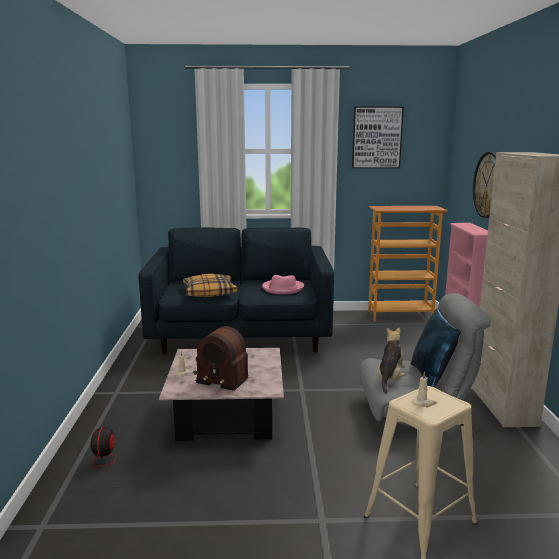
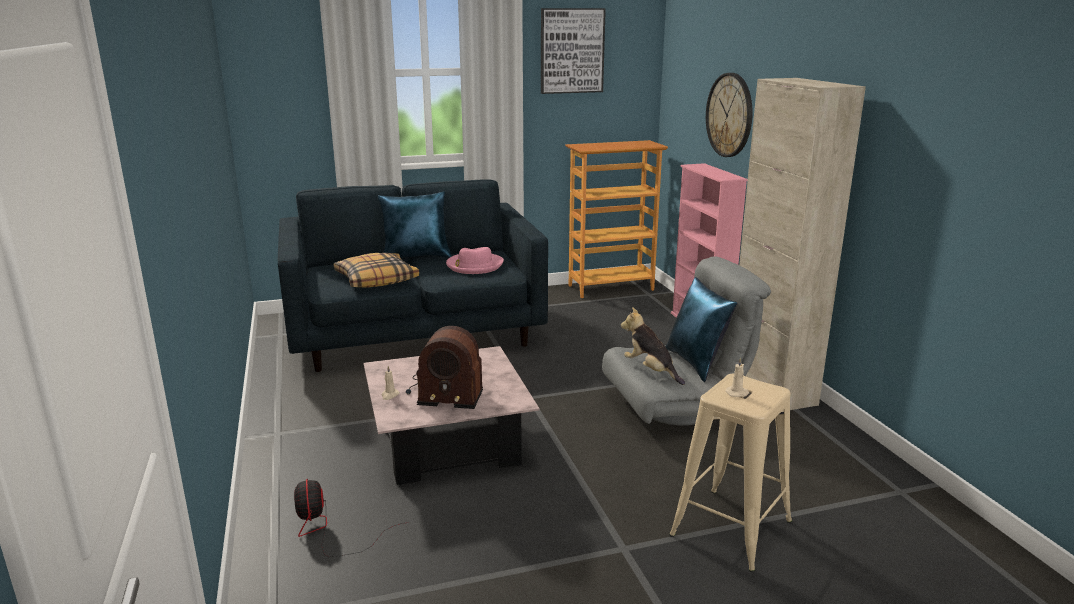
camera: 15 degrees left, 5 degrees up
plush toy [377,327,406,394] -> plush toy turned 45 degrees counterclockwise [621,307,685,385]
none -> blue pillow [378,191,452,258]

